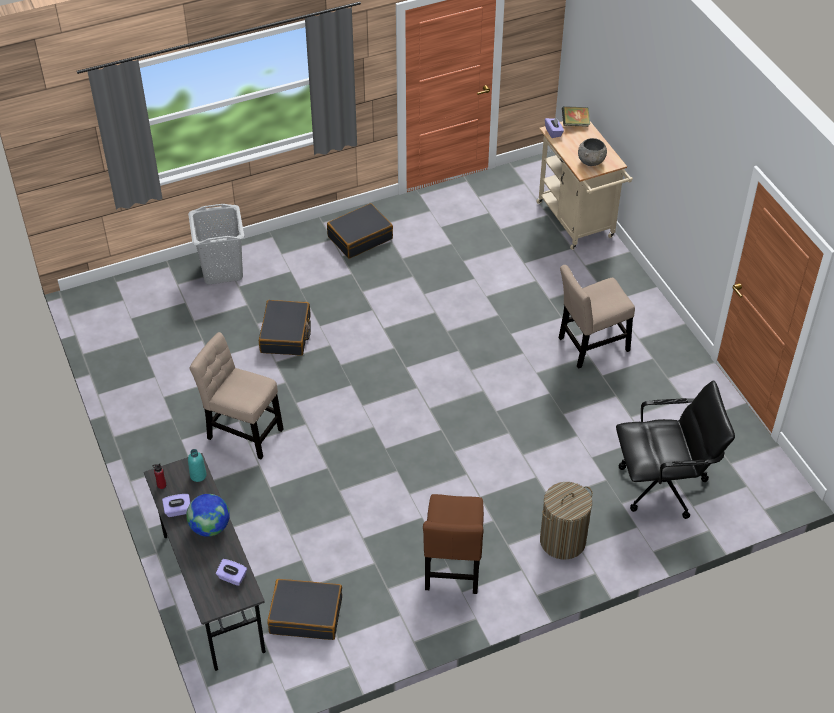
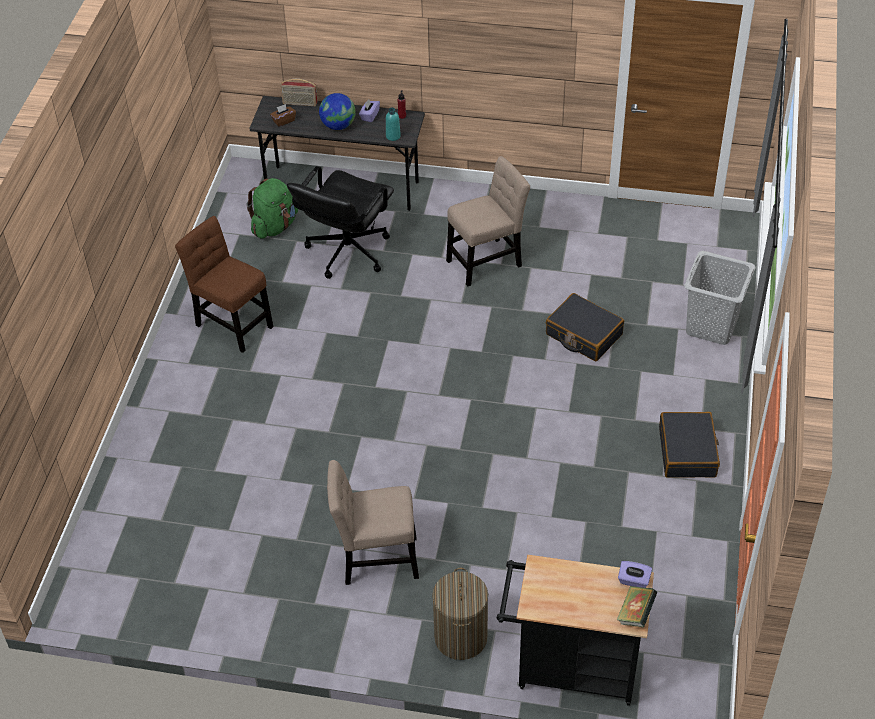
camera: 125 degrees right, 0 degrees up
purple tissue box [216,559,247,586] -> brown tissue box [270,104,296,127]
black suitcase [267,579,342,640] -> green backpack [247,178,298,239]
beige cart [536,121,633,250] -> black cart [497,555,654,706]
laundry basket [540,482,593,560] -> laundry basket moved to [432,568,488,660]
beige chair [559,265,635,369] -> beige chair turned 105 degrees counterclockwise [327,460,419,585]
grey bowl [578,138,607,166] -> none
black office chair [616,380,735,519] -> black office chair moved to [287,166,394,279]
none -> radio [281,79,318,106]

